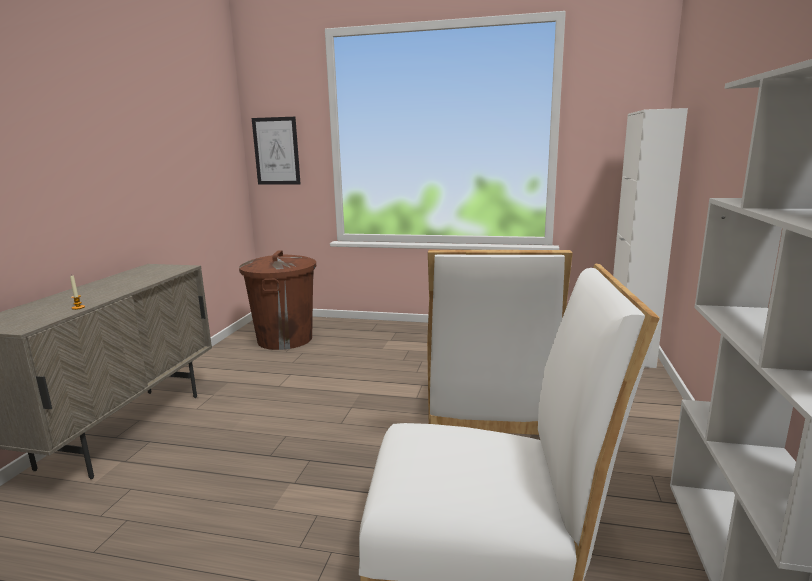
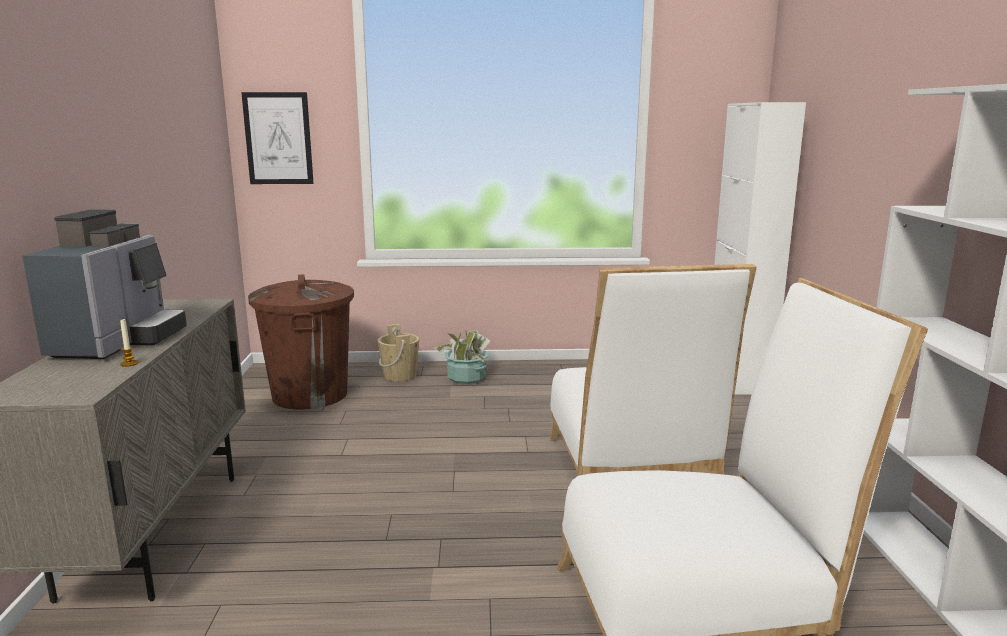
camera: 15 degrees left, 0 degrees up
none -> coffee machine [22,209,187,359]
none -> beige bucket [377,324,419,382]
none -> potted plant [433,331,490,384]

